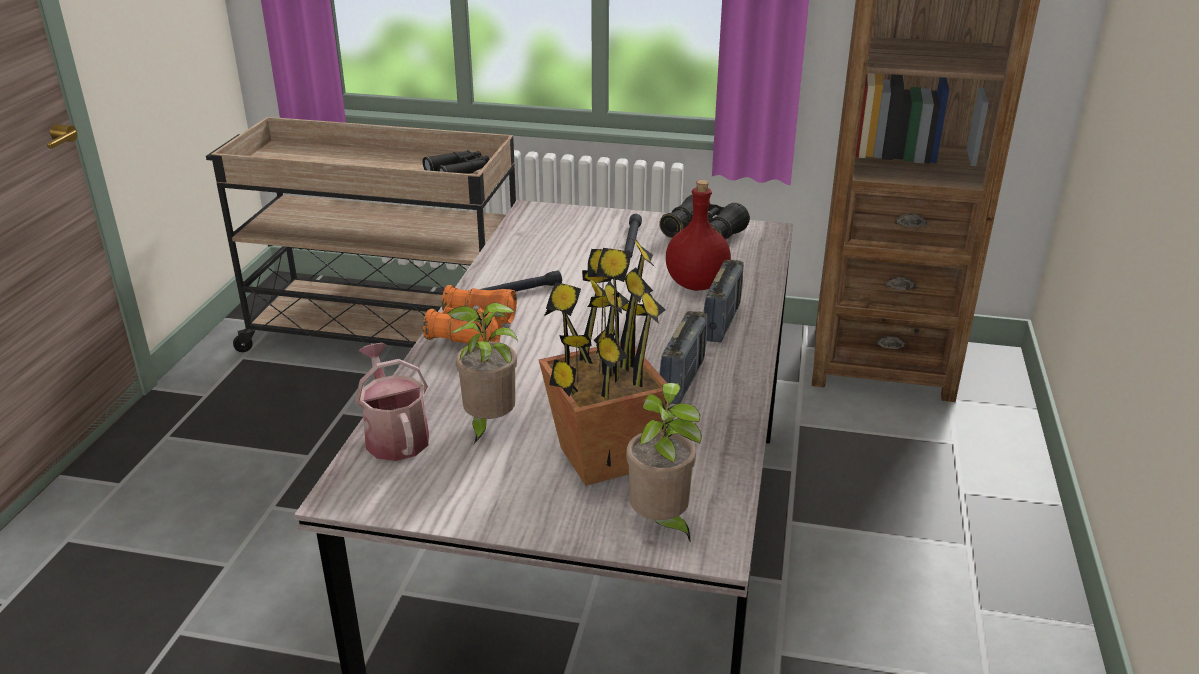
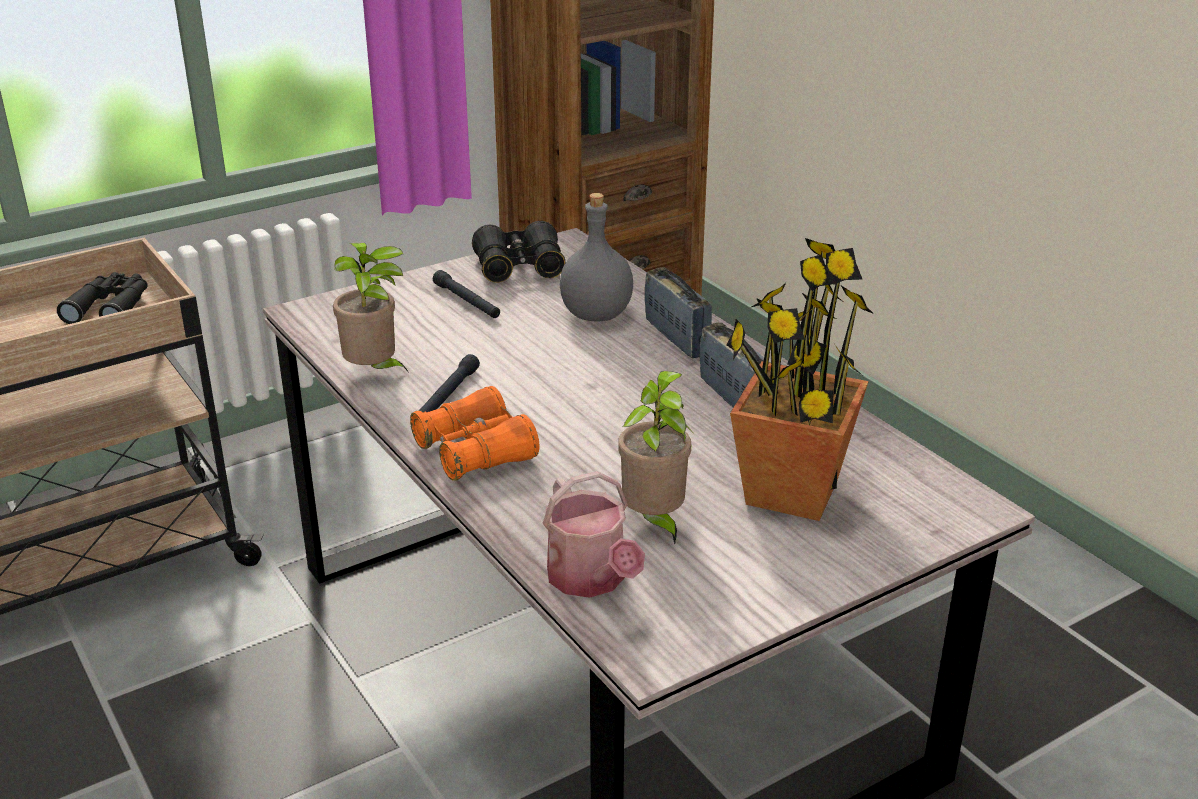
camera: 45 degrees left, 0 degrees up
watering can [355,343,429,461] -> watering can turned 135 degrees counterclockwise [543,471,645,598]
potted plant [626,383,702,543] -> potted plant moved to [333,243,408,371]
red bottle [666,180,731,291] -> grey bottle [560,193,633,321]

